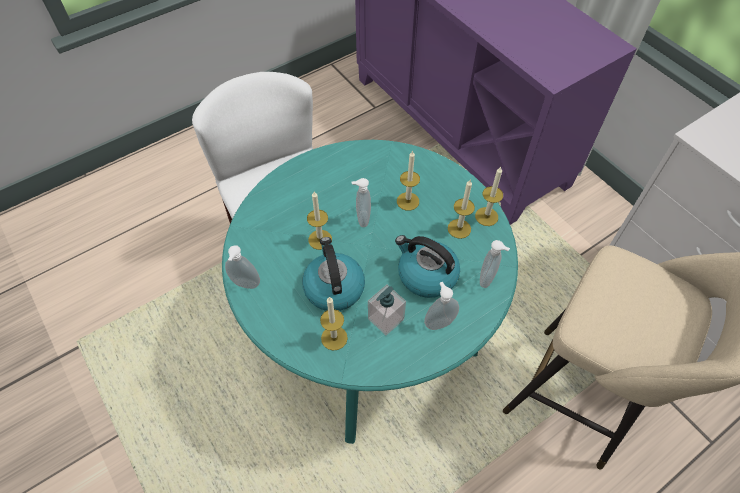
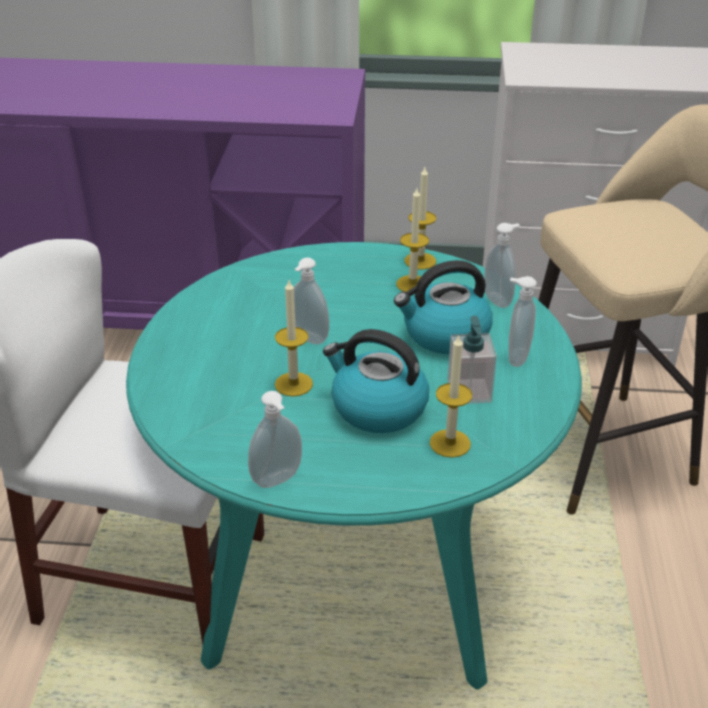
camera: 50 degrees left, 20 degrees down
candle [397,150,420,211] -> none

